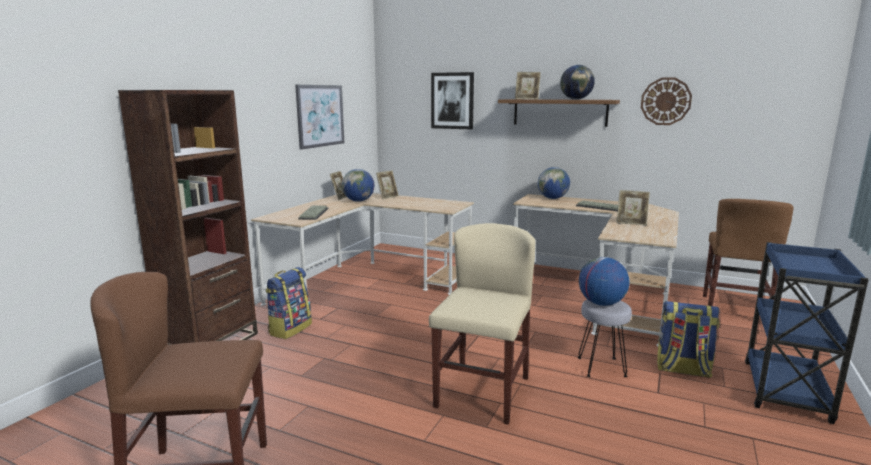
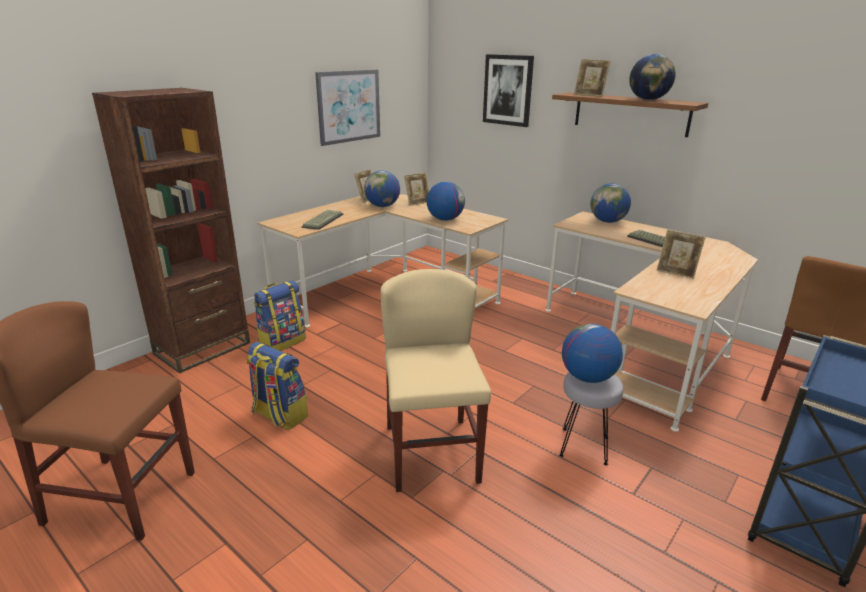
camera: 15 degrees right, 10 degrees up
beige chair [429,223,536,425] -> beige chair turned 45 degrees counterclockwise [381,269,491,492]
wall clock [641,78,692,125] -> none
backpack [657,301,720,378] -> backpack moved to [247,342,308,430]
none -> globe [426,181,465,221]

